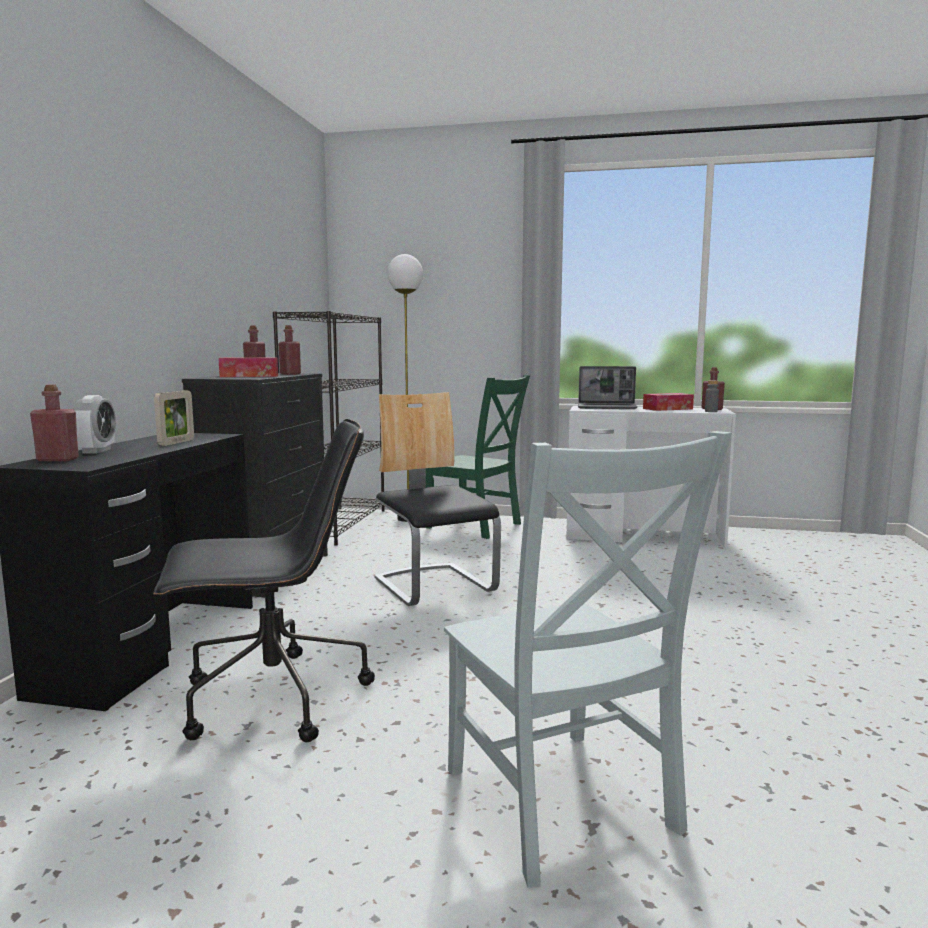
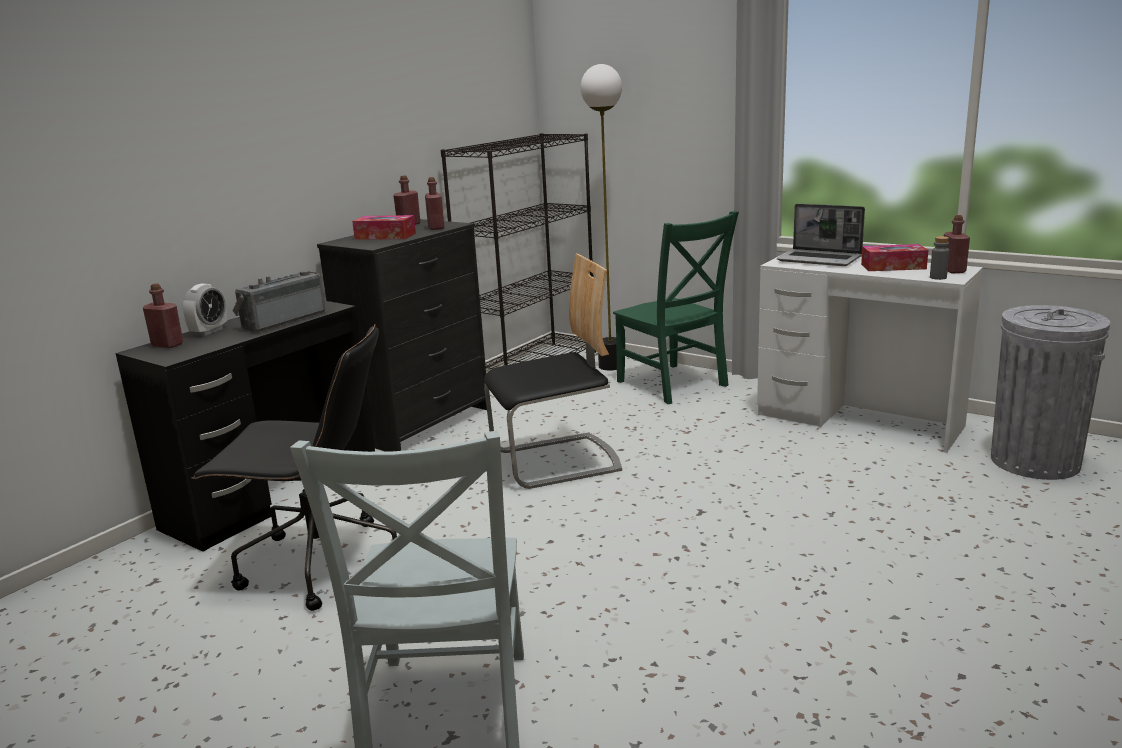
camera: 25 degrees right, 10 degrees up
picture frame [154,391,194,446] -> radio [233,270,325,332]
chair [374,392,501,606] -> chair turned 75 degrees clockwise [484,254,622,489]
none -> grey trash can [991,305,1110,480]

